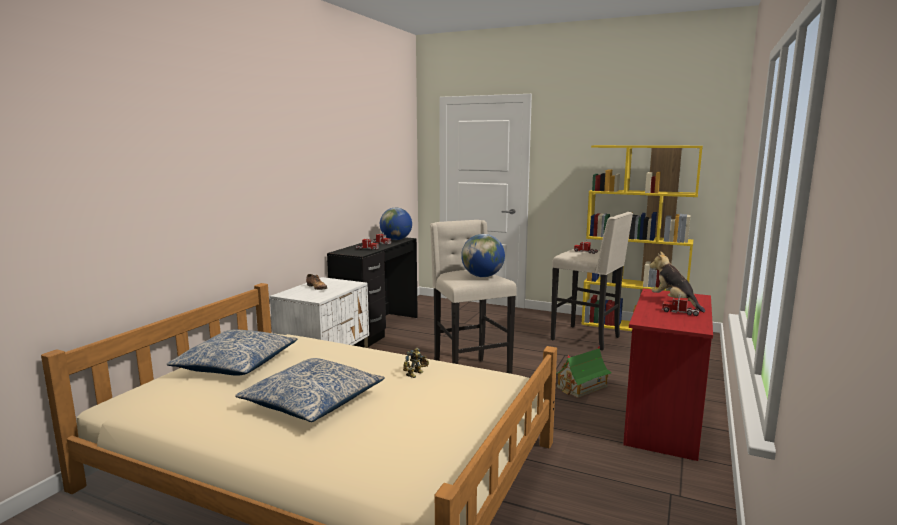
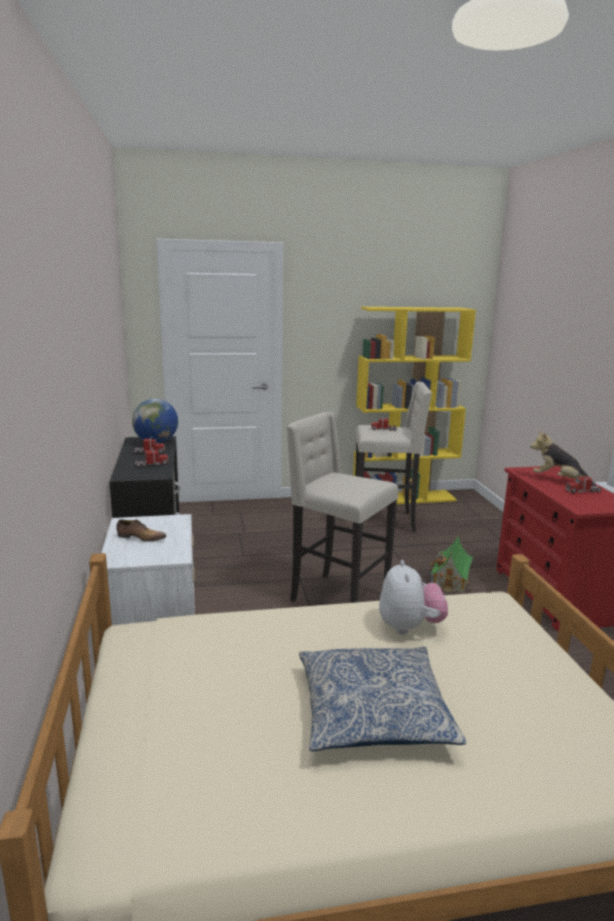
camera: 35 degrees left, 5 degrees up
pillow [167,330,297,376] -> none
toy robot [403,347,429,378] -> plush toy [379,560,448,635]
globe [461,234,505,277] -> none

